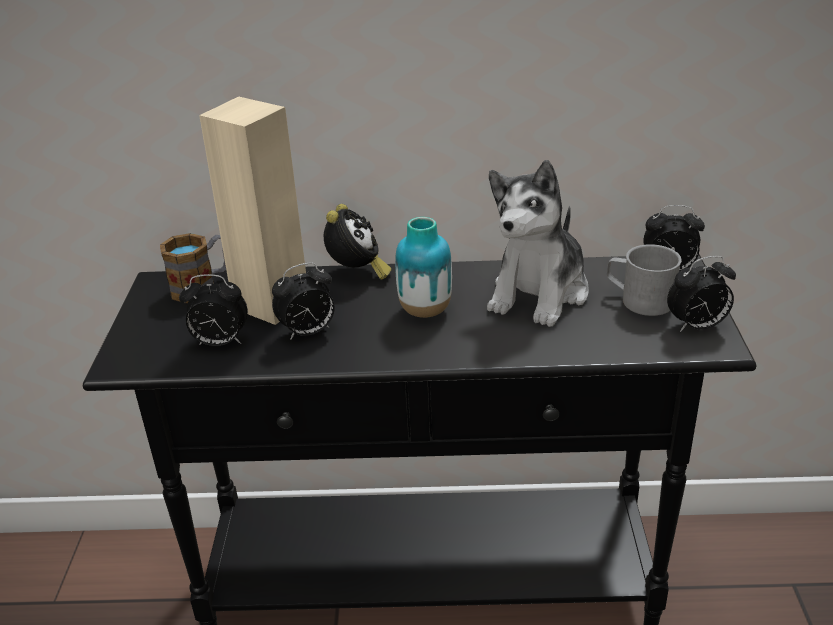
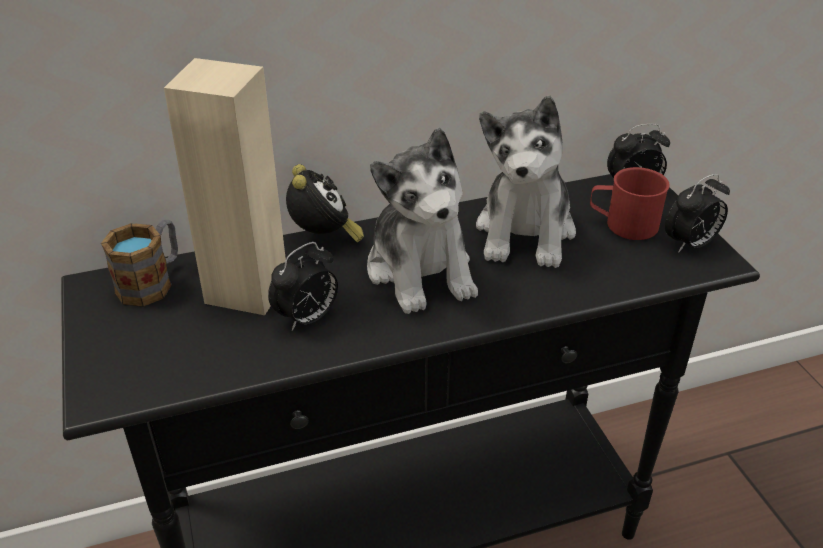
camera: 20 degrees left, 5 degrees up
alarm clock [179,274,248,346] -> none
vase [395,217,452,318] -> plush toy [367,127,478,314]
grey mug [607,244,682,316] -> red mug [590,167,670,240]

